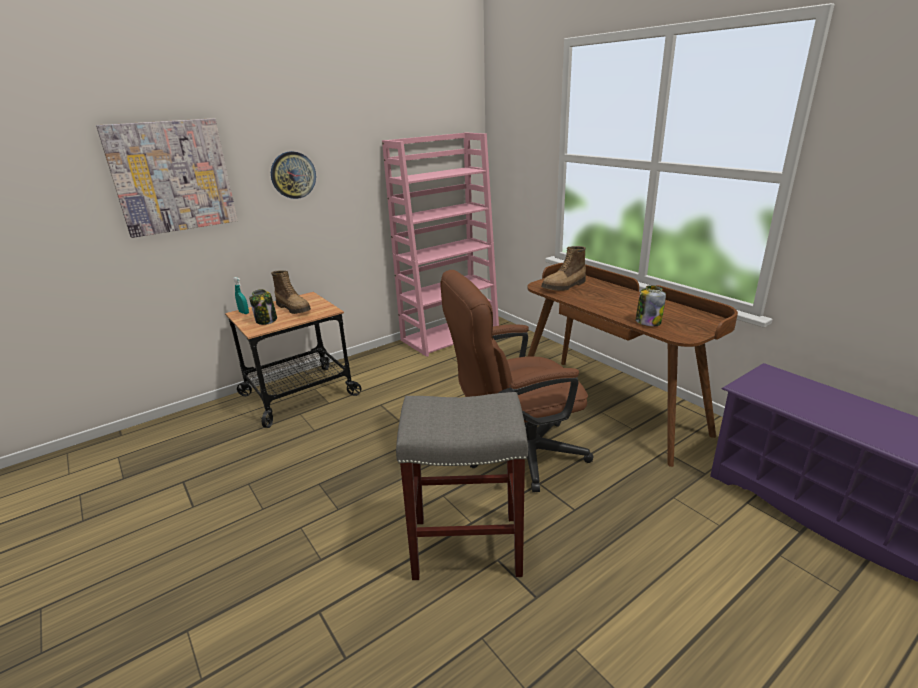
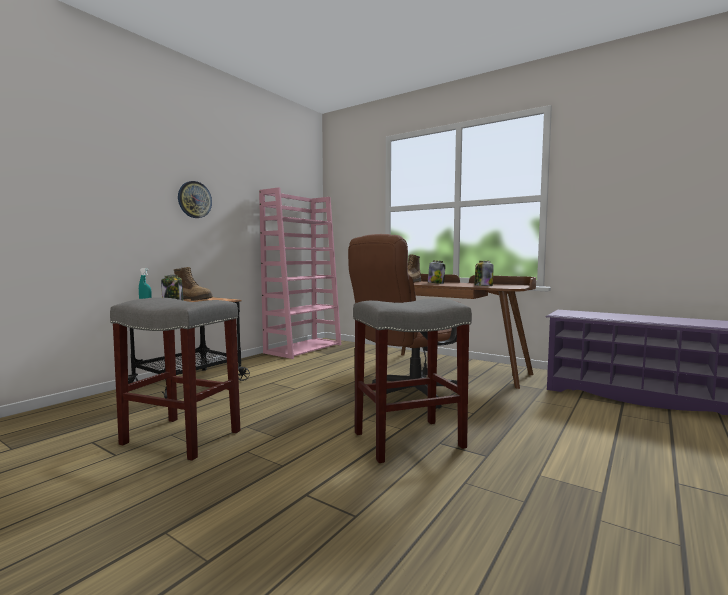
camera: 20 degrees left, 20 degrees down
picture [96,118,238,238] -> none
none -> grey stool [110,297,240,461]
none -> jar [428,260,446,284]

